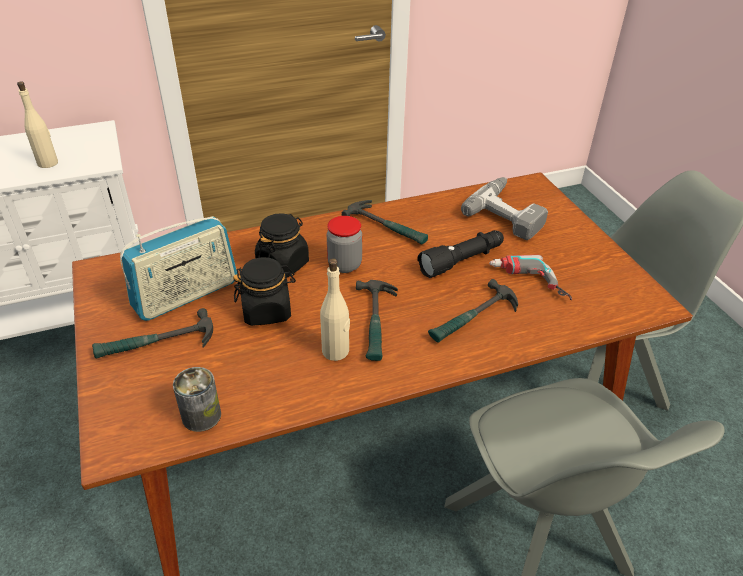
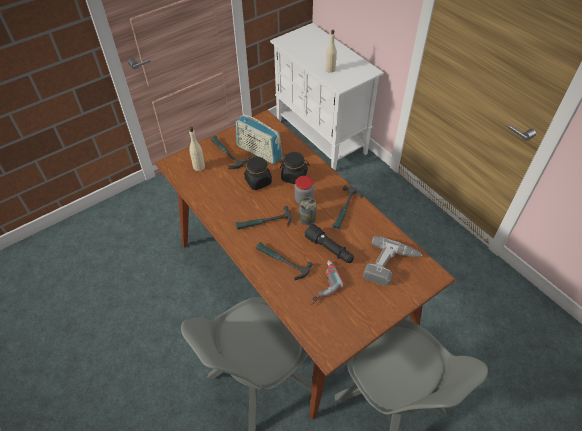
camera: 75 degrees right, 10 degrees up
can [173,367,221,432] -> can moved to [299,197,317,225]
beige bottle [320,258,350,361] -> beige bottle moved to [189,127,205,171]

